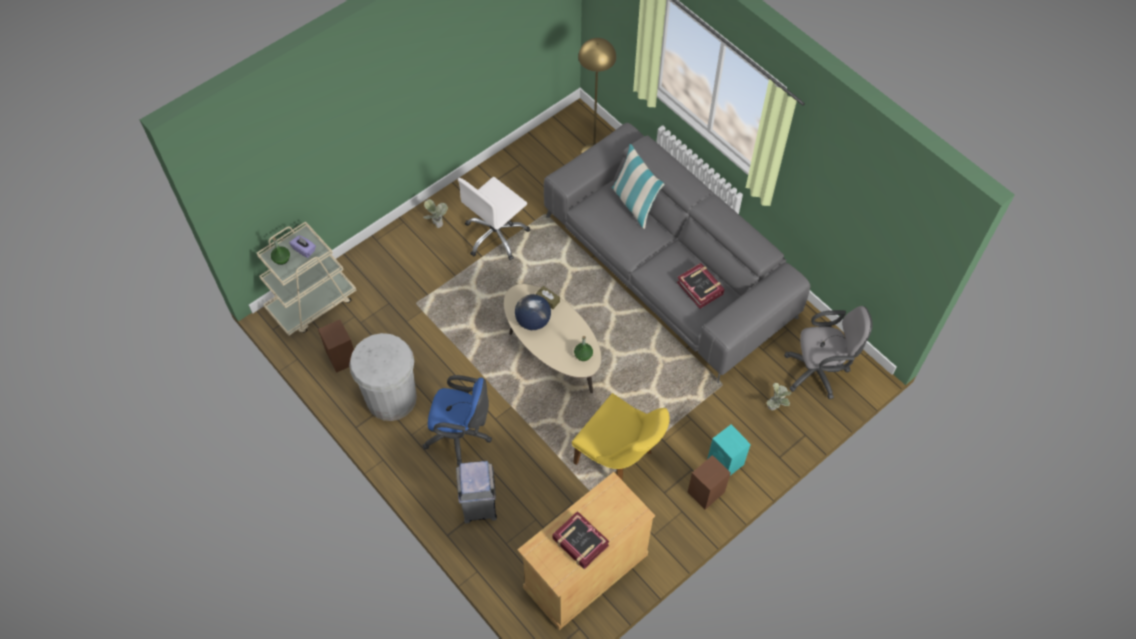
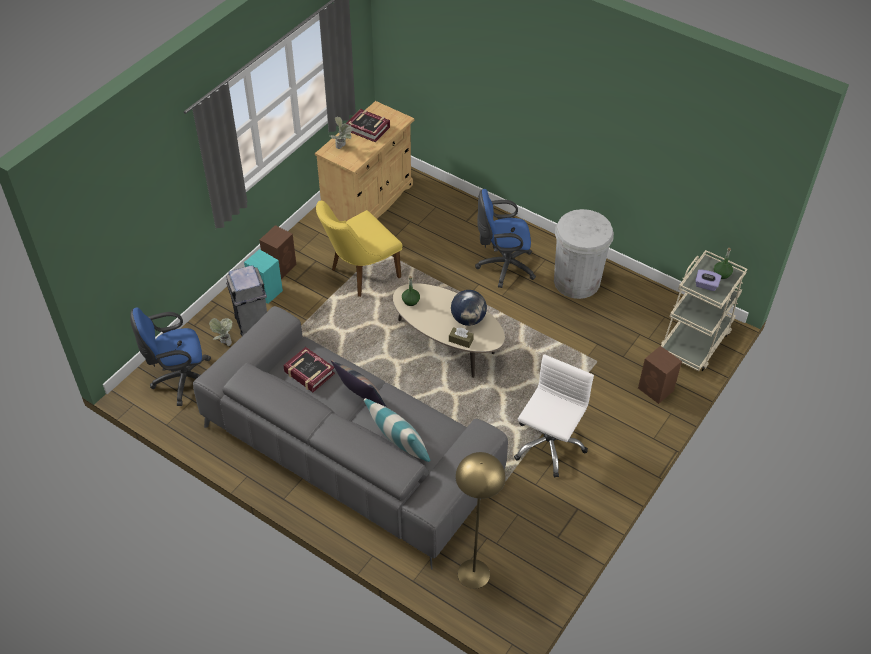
camera: 165 degrees right, 10 degrees down
brown speaker [318,320,354,373] -> brown speaker moved to [638,346,682,404]
potted plant [423,199,448,228] -> potted plant moved to [330,117,352,149]
grey trash can [456,461,497,524] -> grey trash can moved to [226,265,267,336]
yellow chair [572,393,670,480] -> yellow chair turned 60 degrees counterclockwise [316,201,403,297]
grey office chair [784,306,873,399] -> blue office chair [130,307,211,406]
none -> pillow [331,360,387,407]

